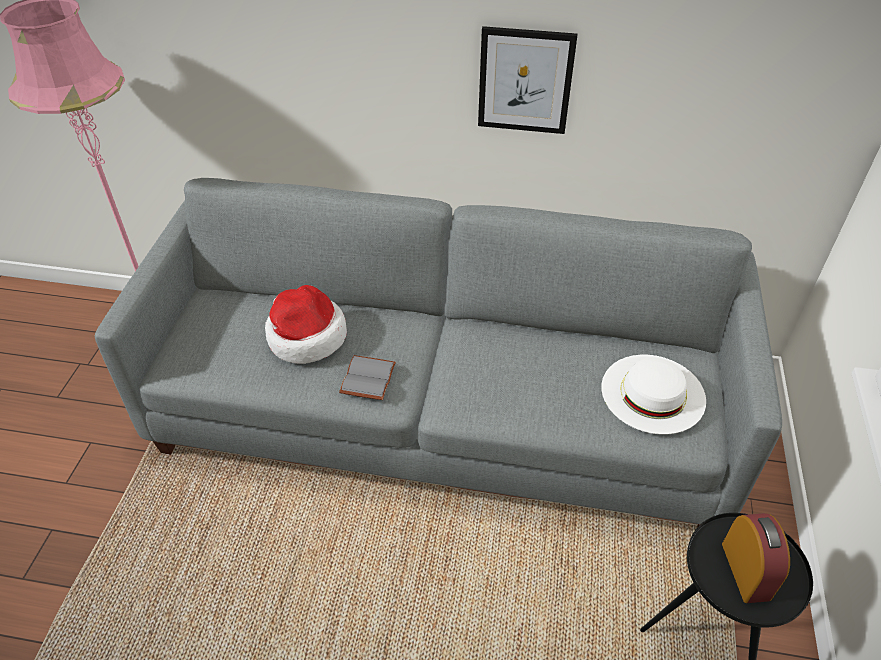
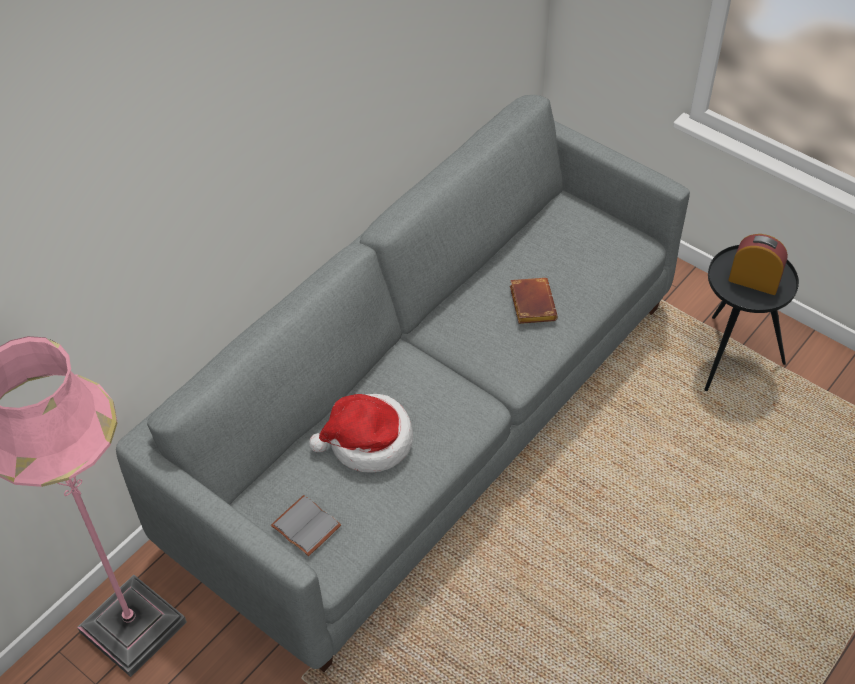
camera: 60 degrees left, 5 degrees up
grey book [339,355,396,400] -> grey book moved to [270,495,341,556]
picture [478,26,578,134] -> none
white hat [601,355,706,434] -> none
none -> brown book [510,278,558,324]

